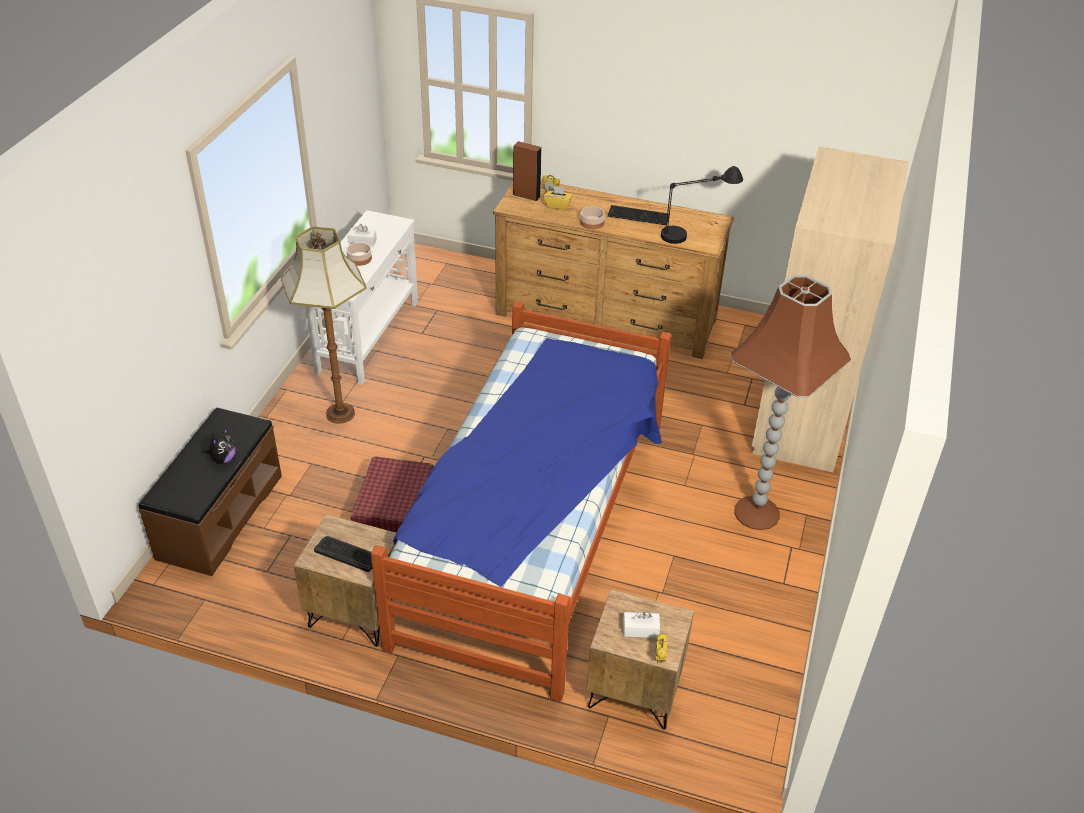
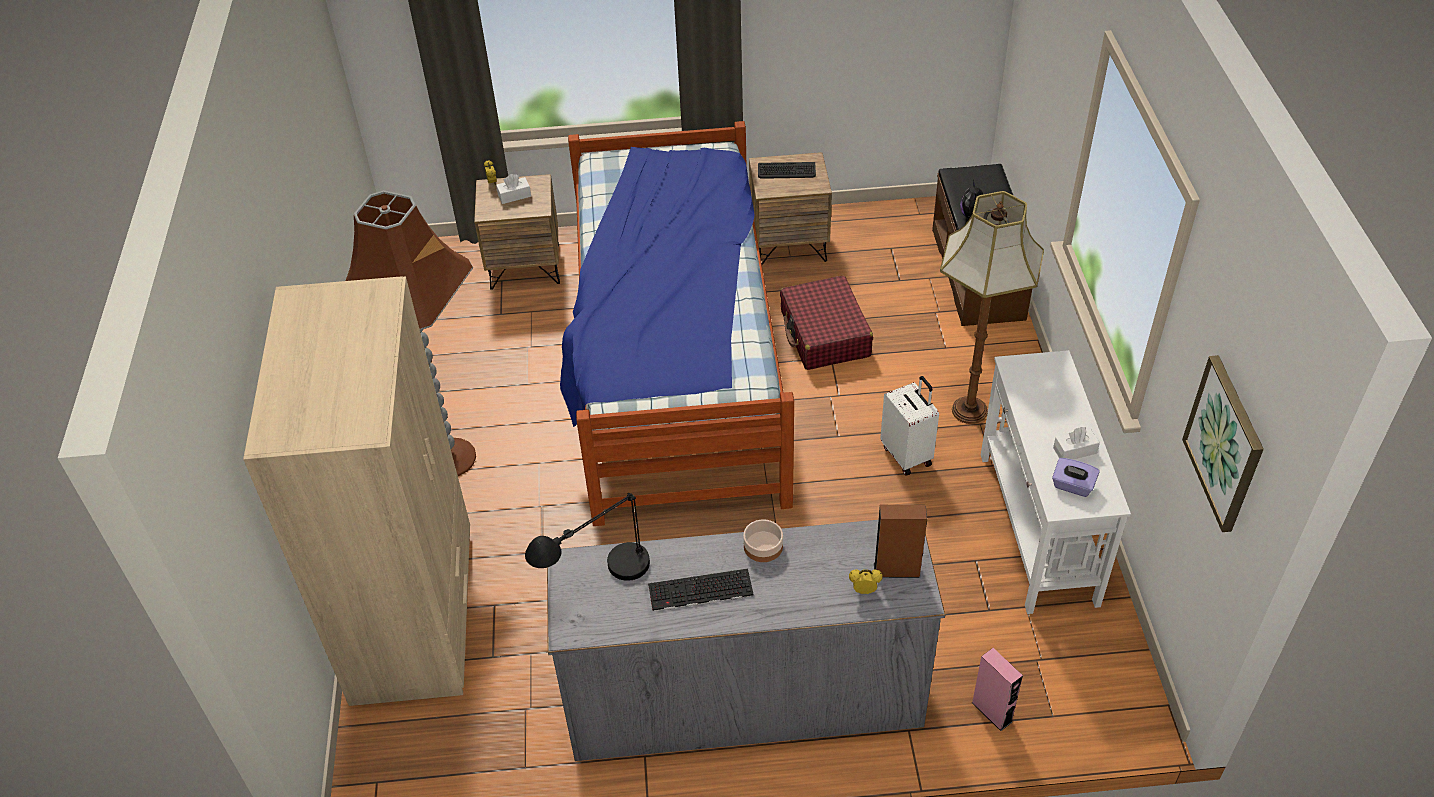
camera: 160 degrees right, 5 degrees up
bowl [346,242,372,266] -> none
brown dresser [493,181,734,359] -> grey dresser [547,520,945,761]
yellow tissue box [544,186,573,210] -> none
none -> white suitcase [880,376,939,476]
none -> pink speaker [971,648,1023,731]
none -> purple tissue box [1052,458,1100,497]
none -> picture [1182,355,1264,532]

